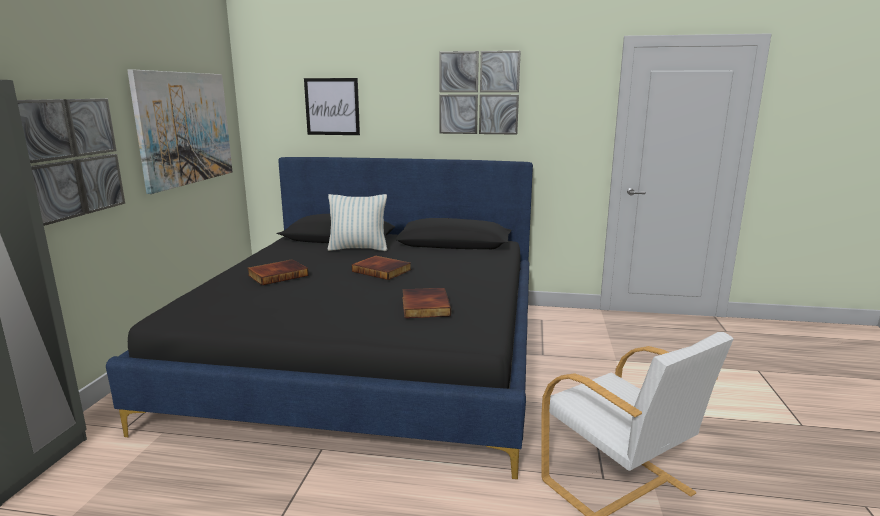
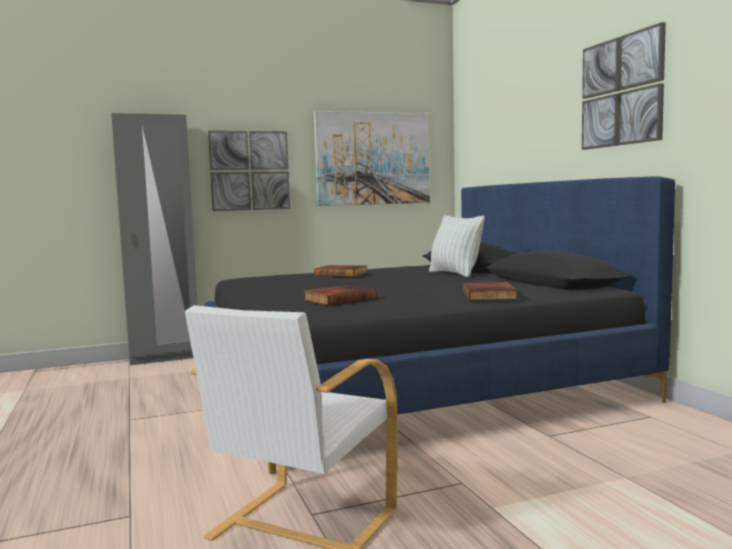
camera: 60 degrees right, 10 degrees down
picture [304,78,360,135] -> none
book [352,255,411,280] -> book moved to [463,282,517,301]

